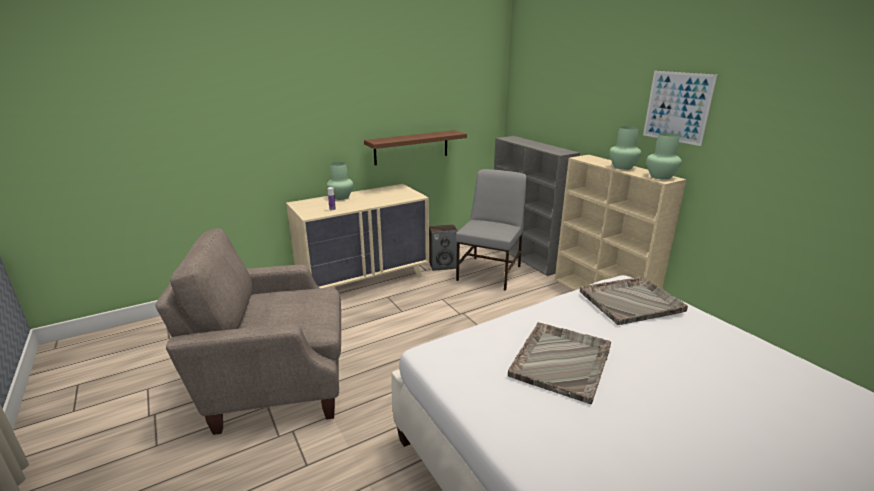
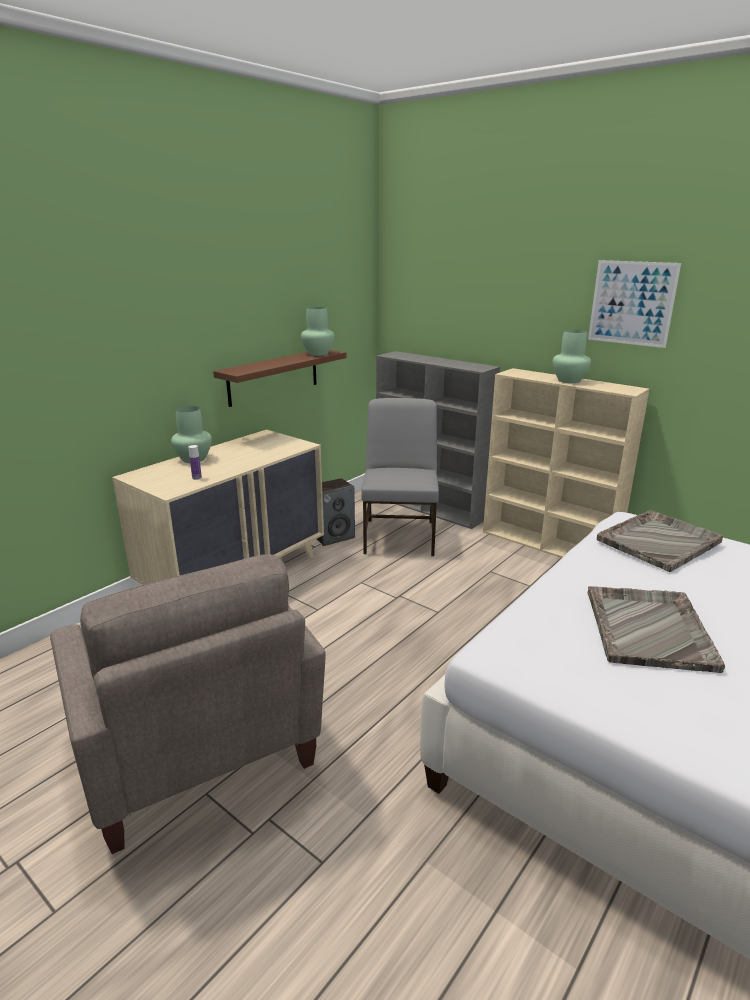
camera: 20 degrees left, 0 degrees up
beige armchair [155,229,341,435] -> beige armchair turned 90 degrees counterclockwise [50,554,326,854]
green vase [647,133,682,180] -> green vase moved to [301,307,334,356]

